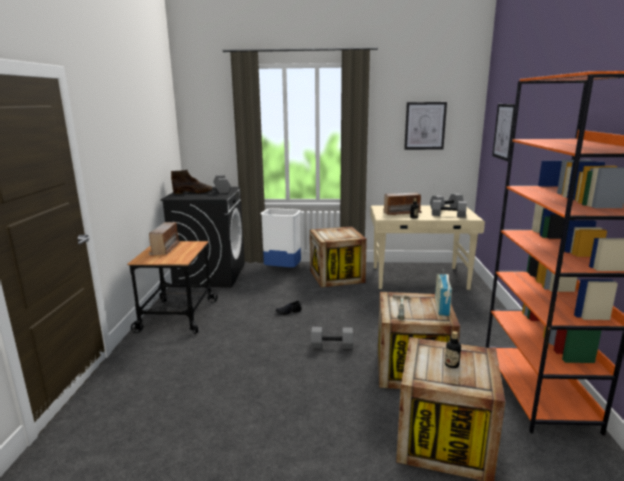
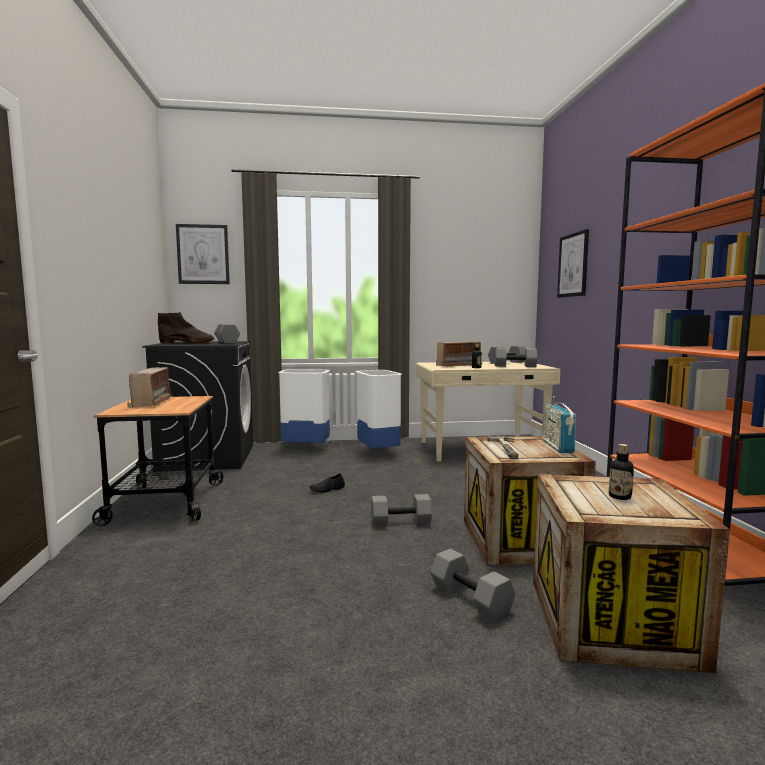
camera: 10 degrees left, 10 degrees down
crate [310,226,367,287] -> white trash can [356,370,401,448]
picture [404,102,447,150] -> picture moved to [176,224,230,284]
none -> grey dumbbell [430,549,515,622]

